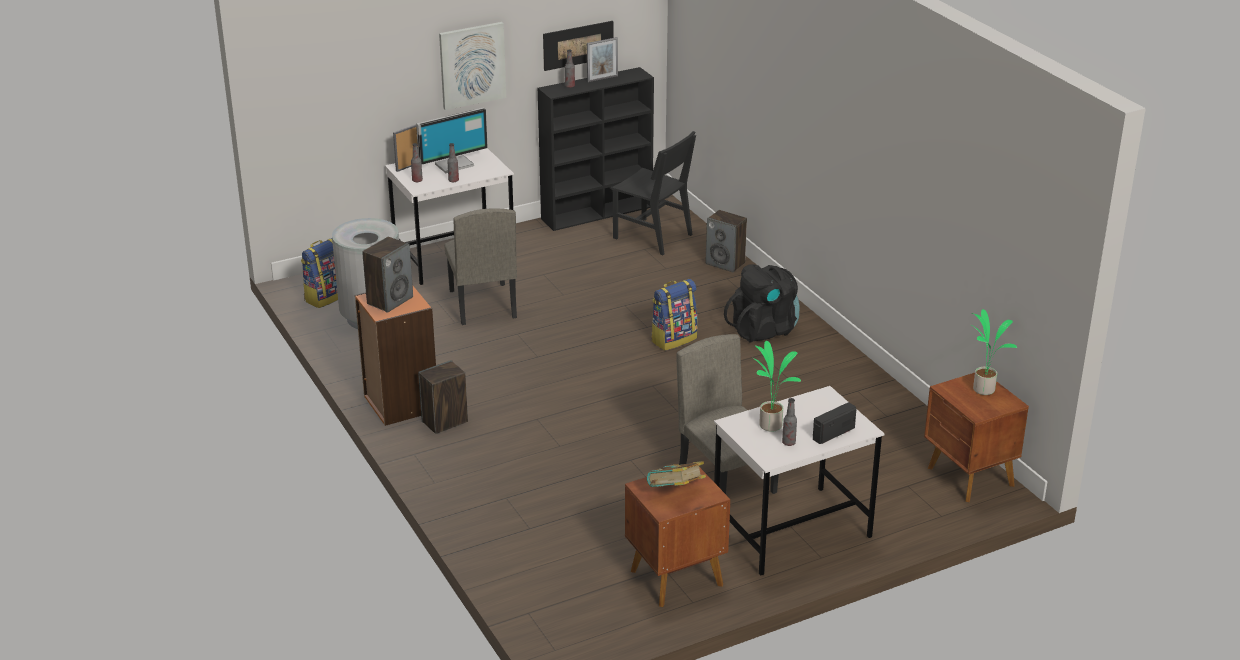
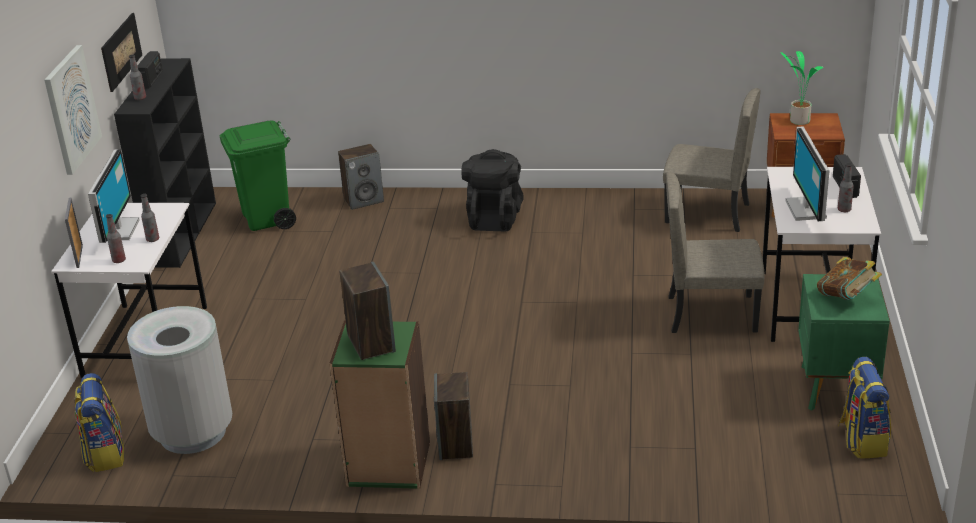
camera: 55 degrees left, 0 degrees up
orange bookcase [355,286,436,426] -> green bookcase [329,321,430,489]
beige chair [444,208,517,325] -> beige chair moved to [663,88,761,232]
picture frame [587,37,618,82] -> radio [138,51,163,89]
black chair [610,131,696,255] -> green trash can [220,120,296,231]
brown nightstand [625,467,730,607] -> green nightstand [798,274,890,411]
backpack [651,279,698,351] -> backpack moved to [838,357,891,459]
potted plant [753,341,801,432] -> monitor [785,127,830,221]

